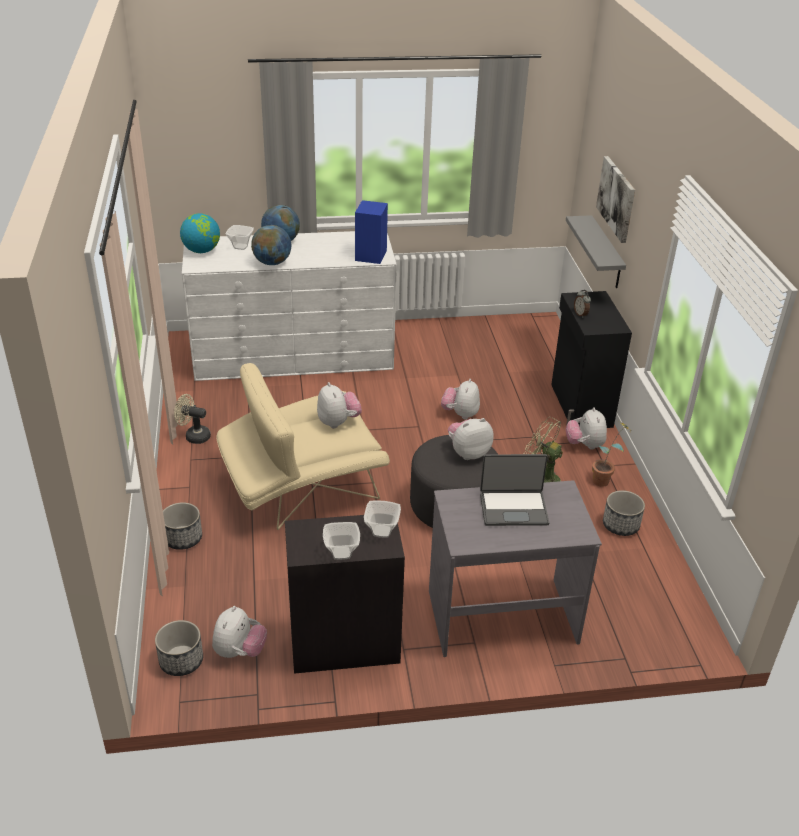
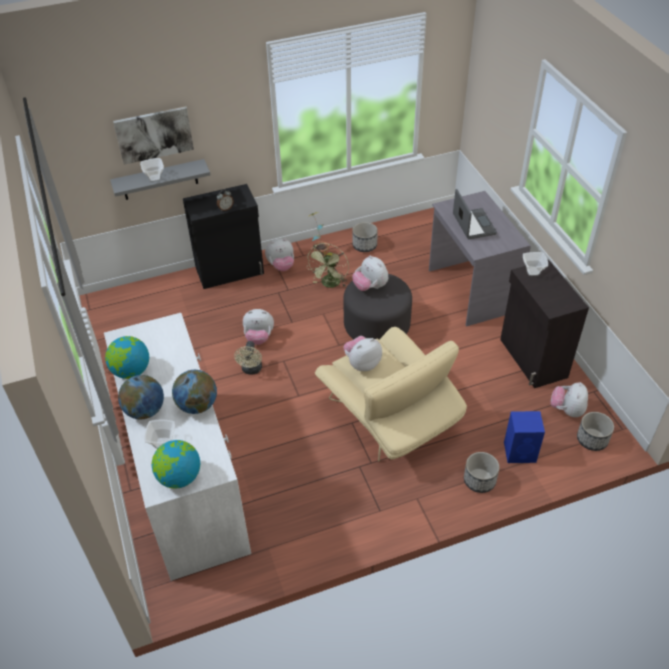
camera: 100 degrees left, 10 degrees up
beige fan [174,394,211,444] -> beige fan moved to [234,341,262,375]
plush toy [212,606,267,658] -> plush toy turned 75 degrees counterclockwise [550,382,588,417]
bowl [323,522,360,560] -> bowl moved to [140,158,164,182]
blue speaker [355,200,388,264] -> blue speaker moved to [504,411,545,463]
none -> globe [105,336,149,379]

